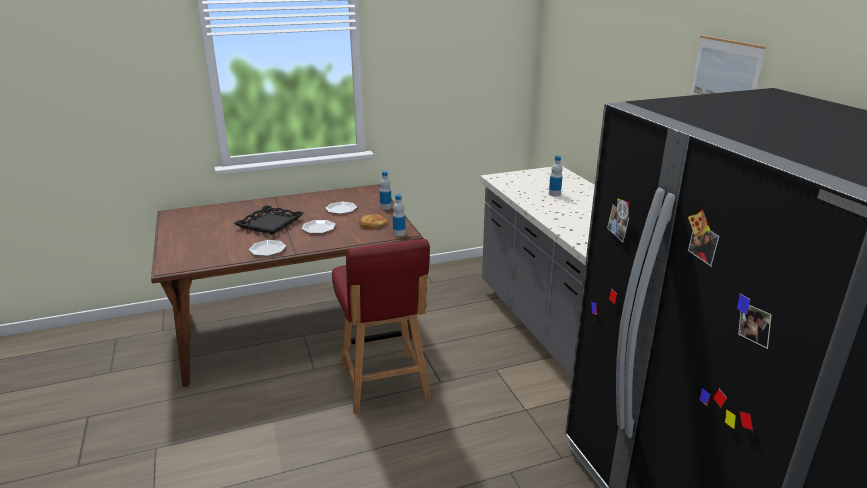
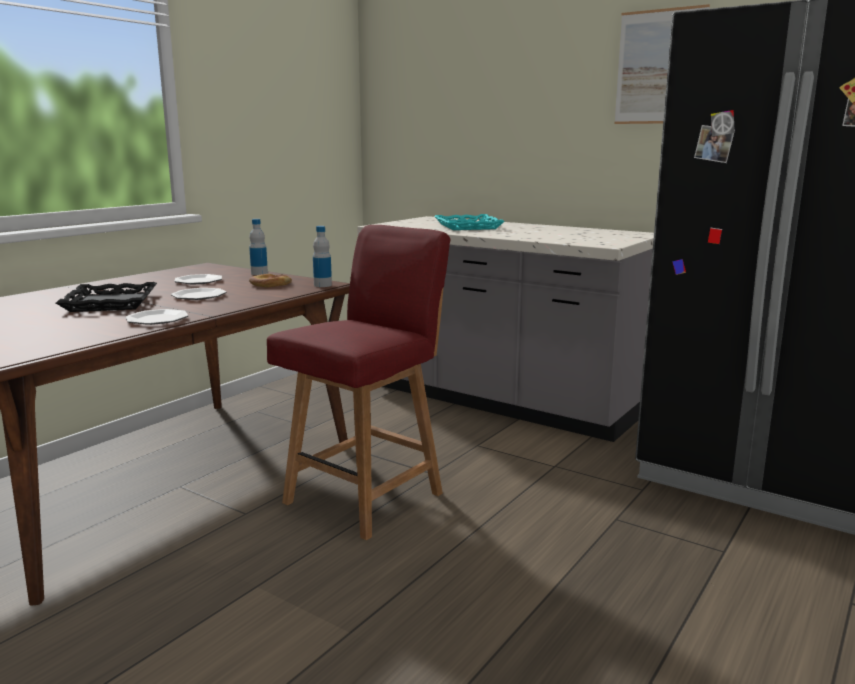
camera: 35 degrees left, 10 degrees down
red chair [332,239,431,414] -> red chair turned 90 degrees counterclockwise [267,225,451,540]
bottle [549,156,563,197] -> turquoise tray [434,214,505,230]

